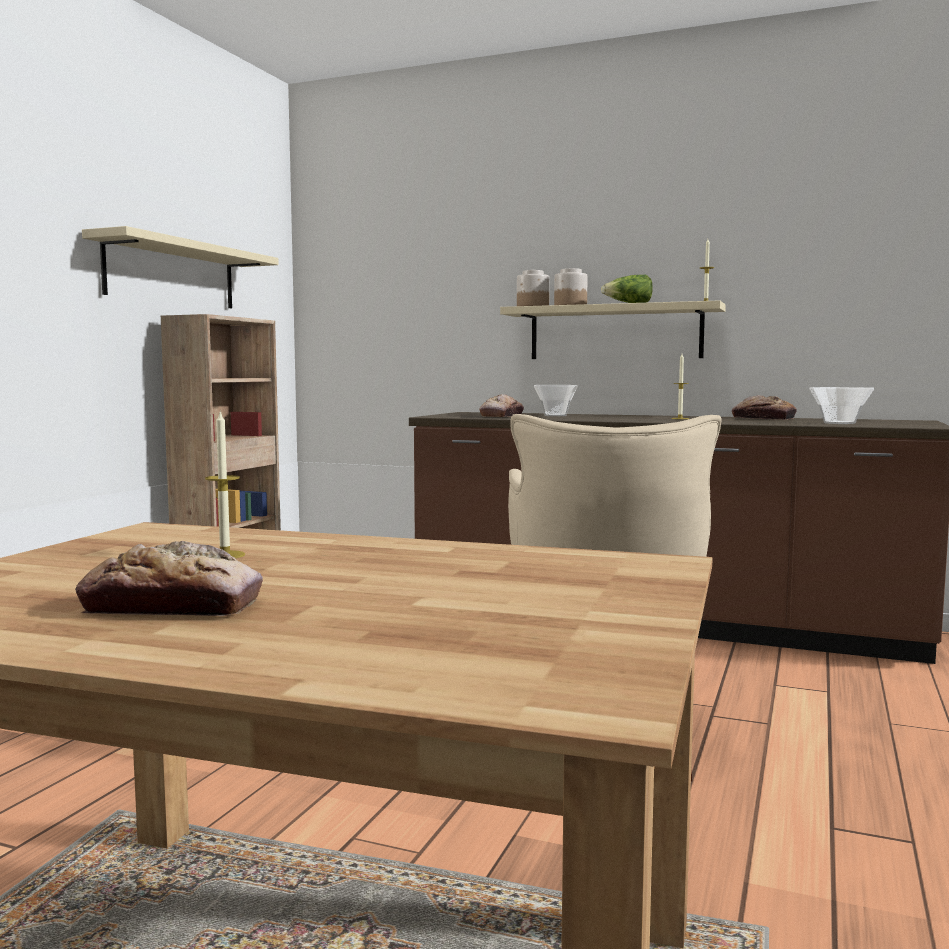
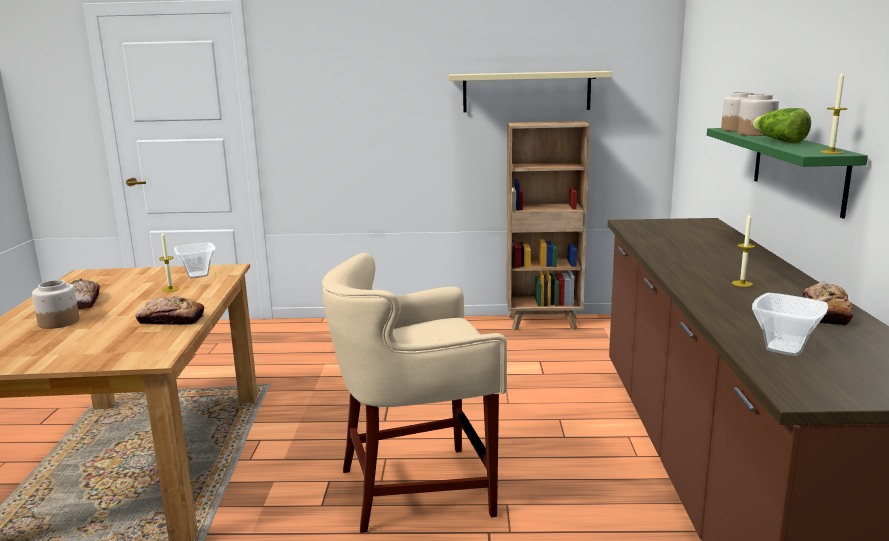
camera: 70 degrees right, 10 degrees up
bread [479,394,524,417] -> bread moved to [136,296,204,325]
beige shelf [500,300,726,359] -> green shelf [707,128,868,218]
bowl [534,385,578,416] -> bowl moved to [174,242,216,278]
none -> jar [32,280,80,329]

